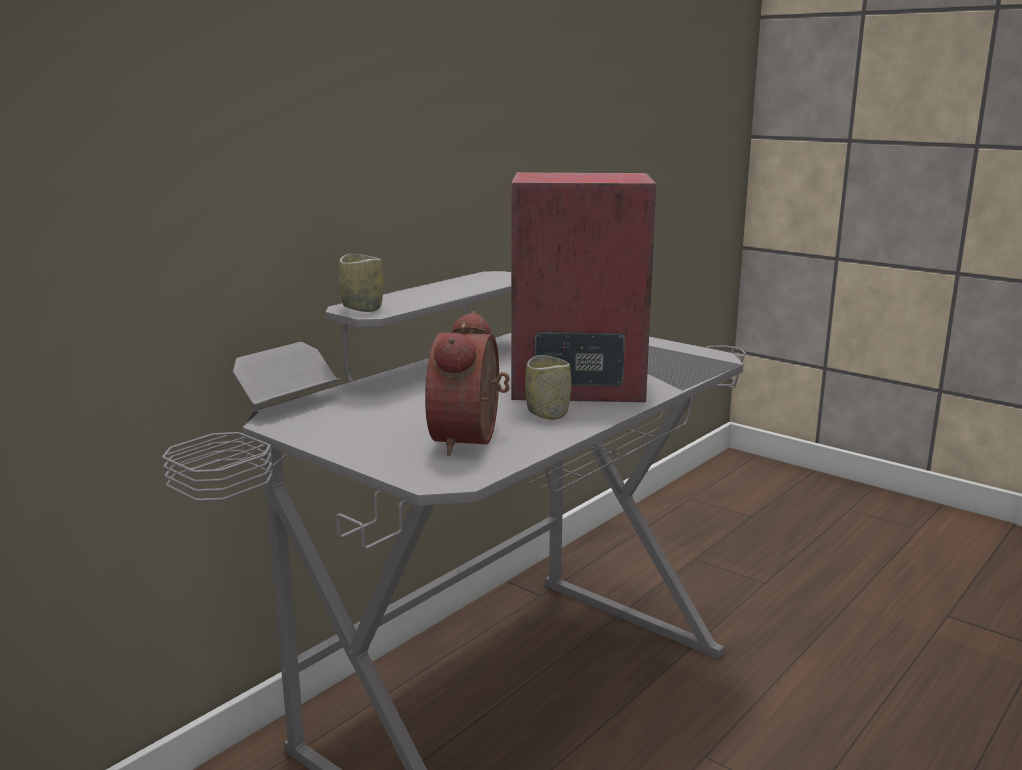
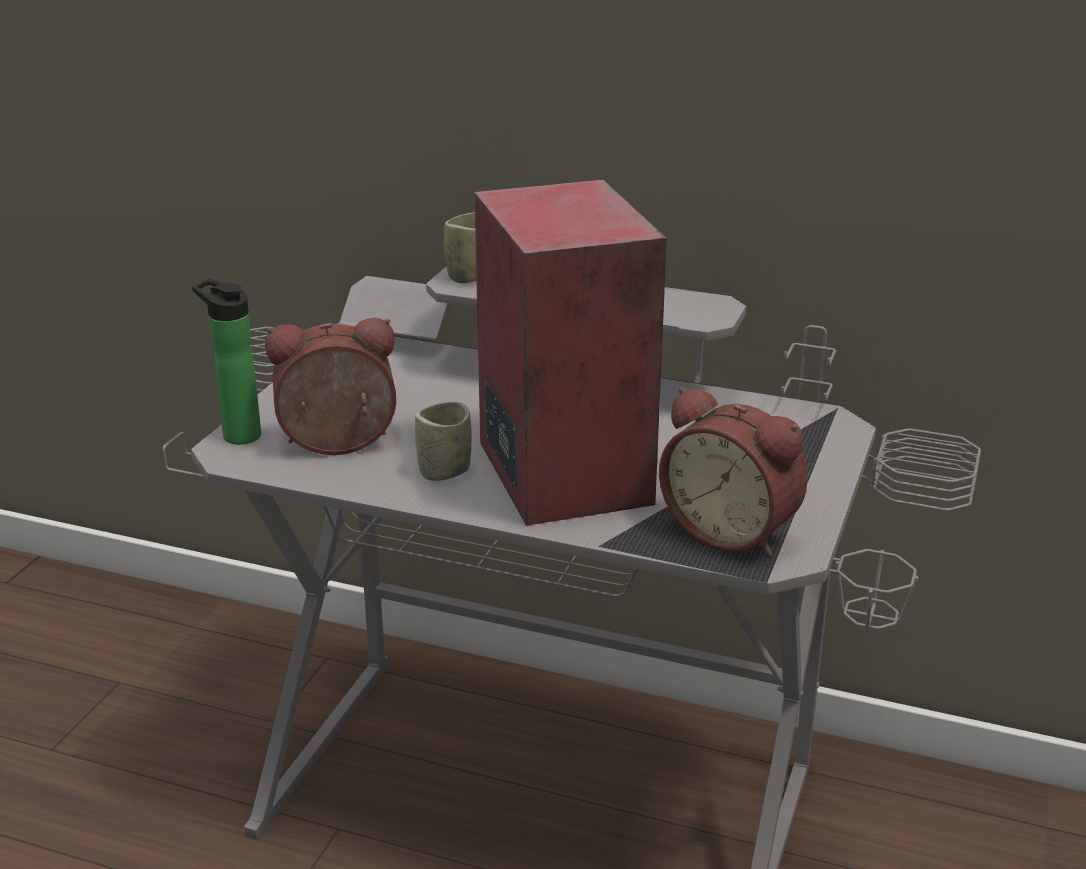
camera: 70 degrees right, 10 degrees up
none -> bottle [192,278,261,445]
none -> alarm clock [659,387,807,557]

